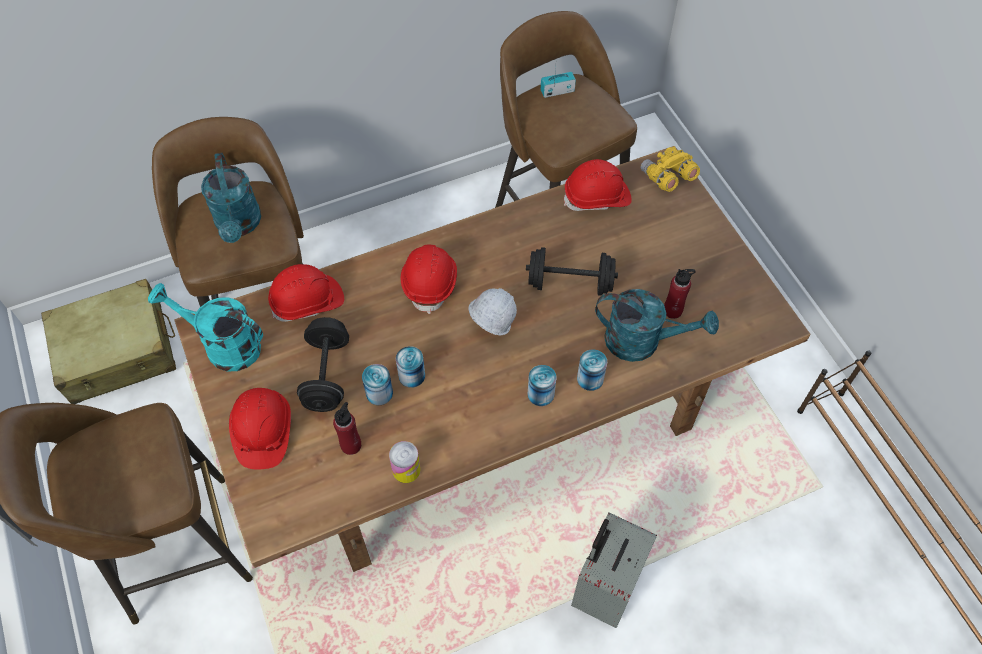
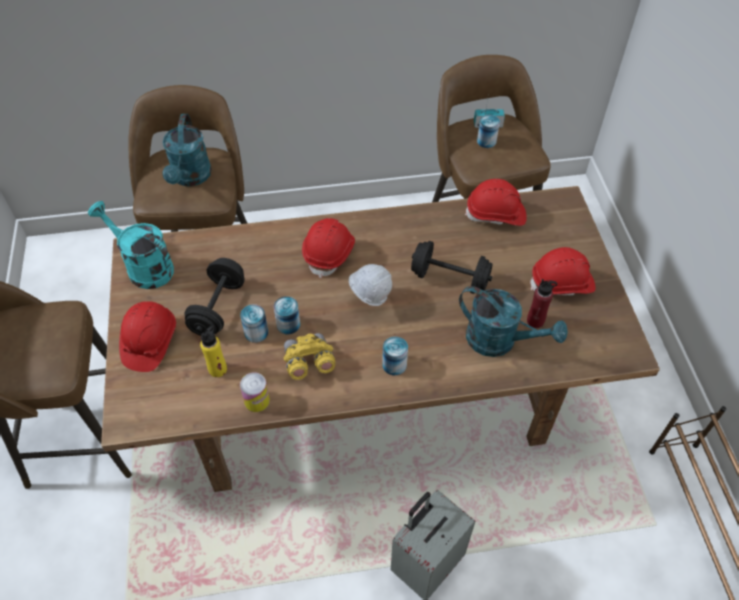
camera: 15 degrees right, 5 degrees down
beige suitcase [41,279,176,404] -> none
red hard hat [268,264,344,322] -> red hard hat moved to [530,247,596,296]
red bottle [333,402,361,455] -> yellow bottle [200,325,227,377]
can [577,349,607,391] -> can moved to [477,115,500,148]
yellow binoculars [640,146,700,192] -> yellow binoculars moved to [283,333,336,380]

